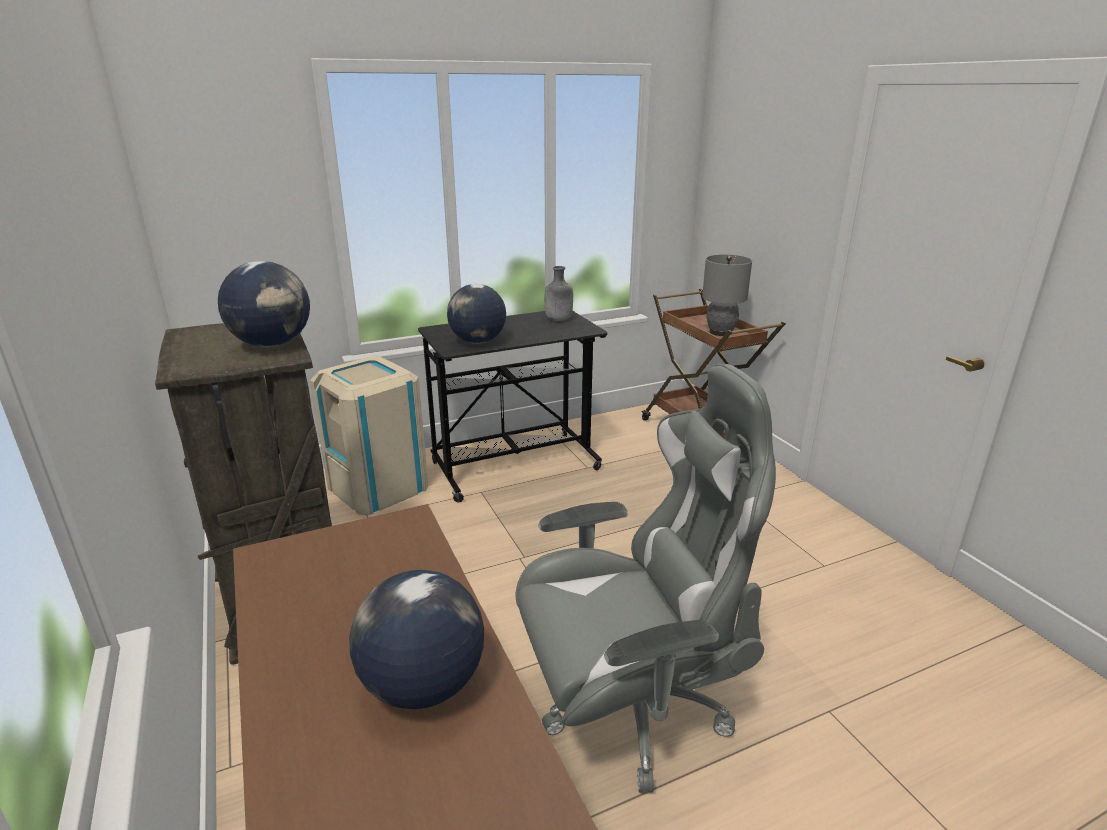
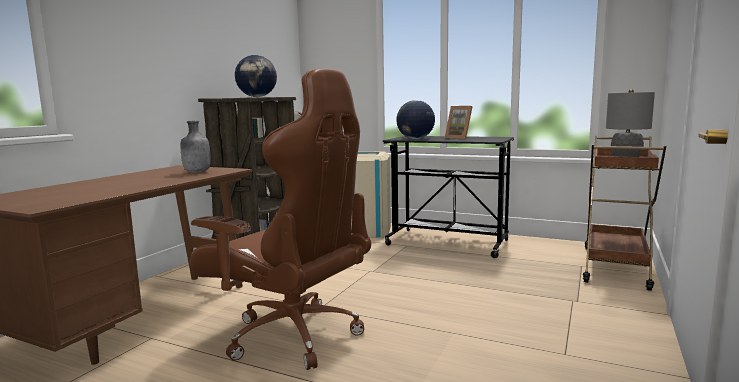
camera: 50 degrees right, 15 degrees down
globe [349,570,484,709] -> none
grey office chair [516,364,776,793] -> brown office chair [190,68,371,370]
grey bottle [545,266,573,321] -> grey bottle moved to [180,121,211,173]
none -> picture frame [445,106,472,139]

